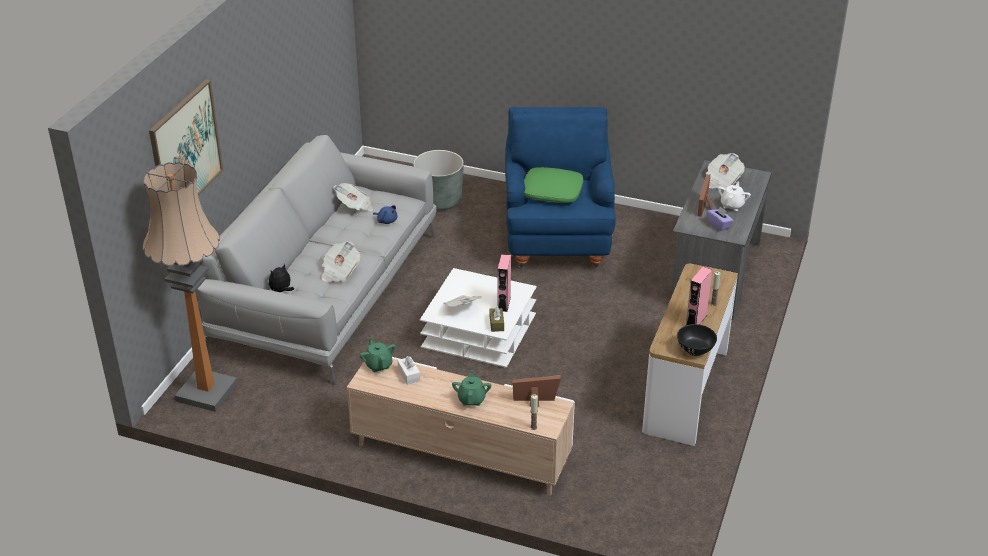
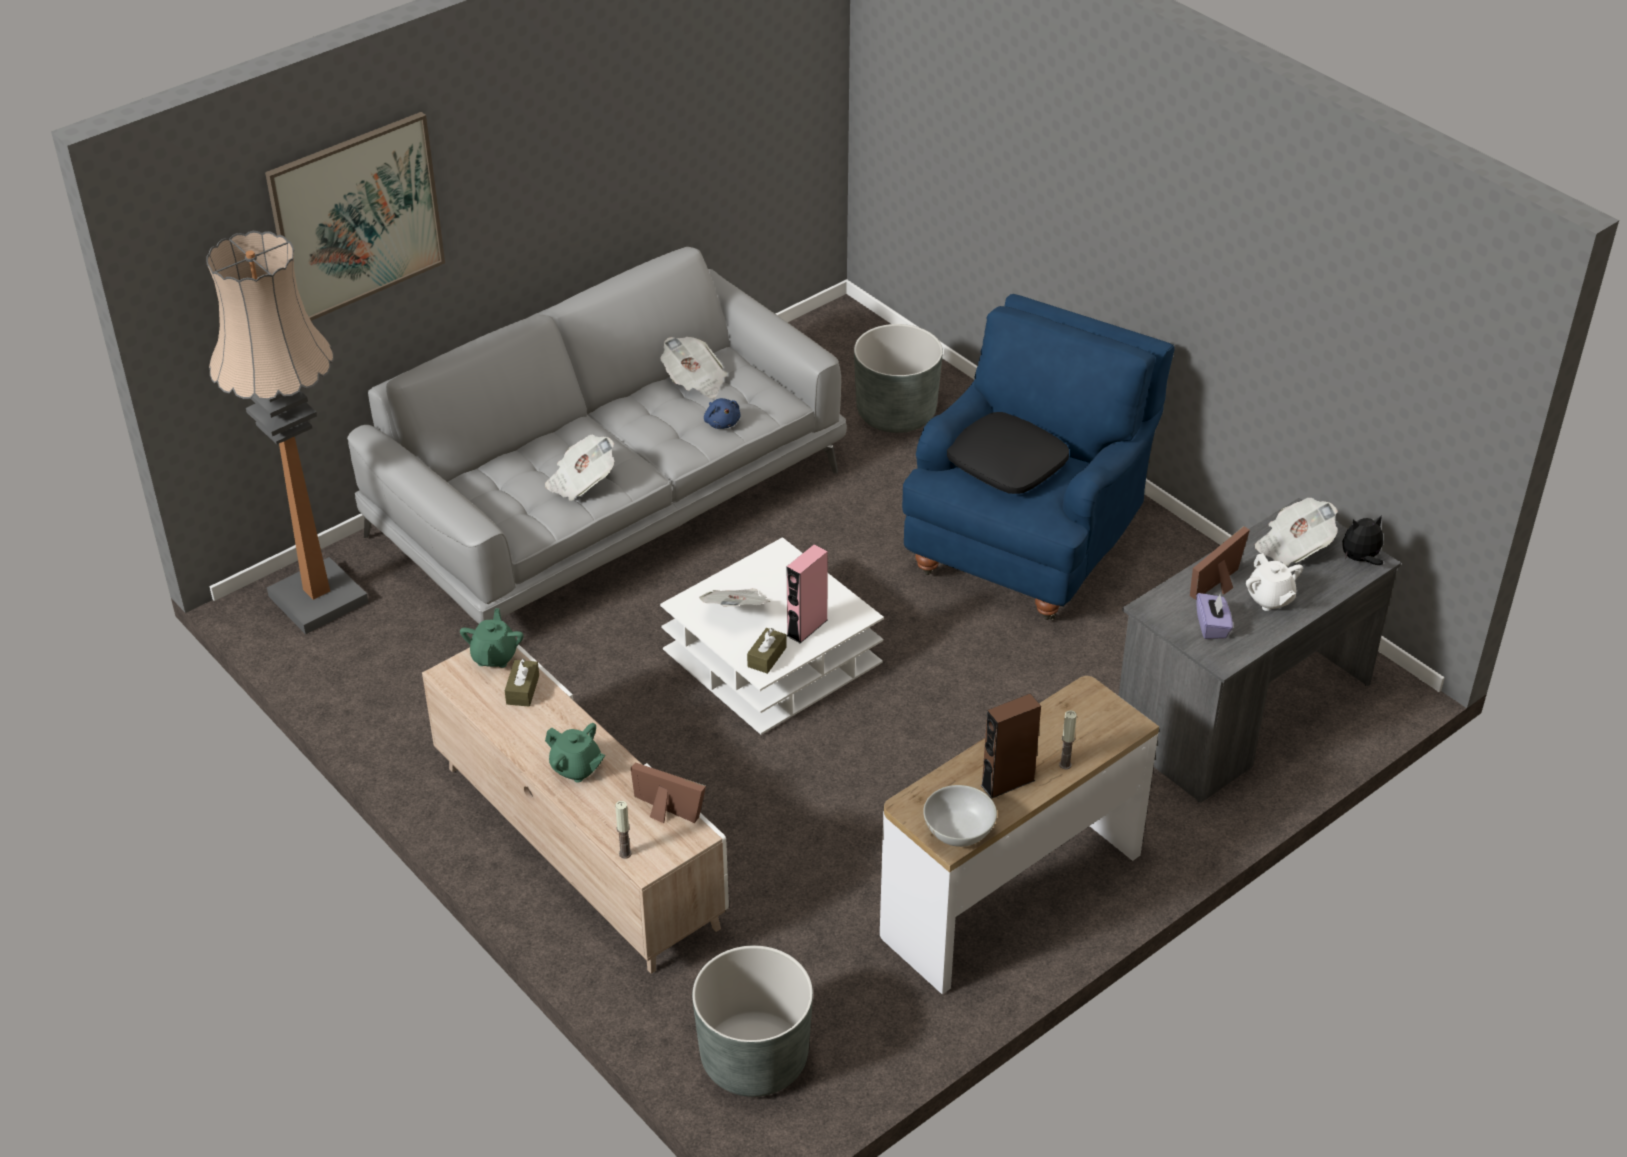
camera: 30 degrees right, 5 degrees up
plush toy [269,263,294,292] -> plush toy moved to [1342,515,1383,565]
white tissue box [398,356,420,385] -> brown tissue box [505,659,539,707]
green teapot [452,370,491,406] -> green teapot turned 90 degrees clockwise [545,723,605,782]
green pillow [524,167,583,203] -> black pillow [947,412,1069,494]
black bowl [677,324,717,356] -> white bowl [923,785,997,847]
pink speaker [686,267,712,325] -> brown speaker [981,693,1041,799]
white teapot [718,181,751,211] -> white teapot turned 105 degrees clockwise [1246,553,1303,611]
none -> grey planter [692,946,813,1097]

